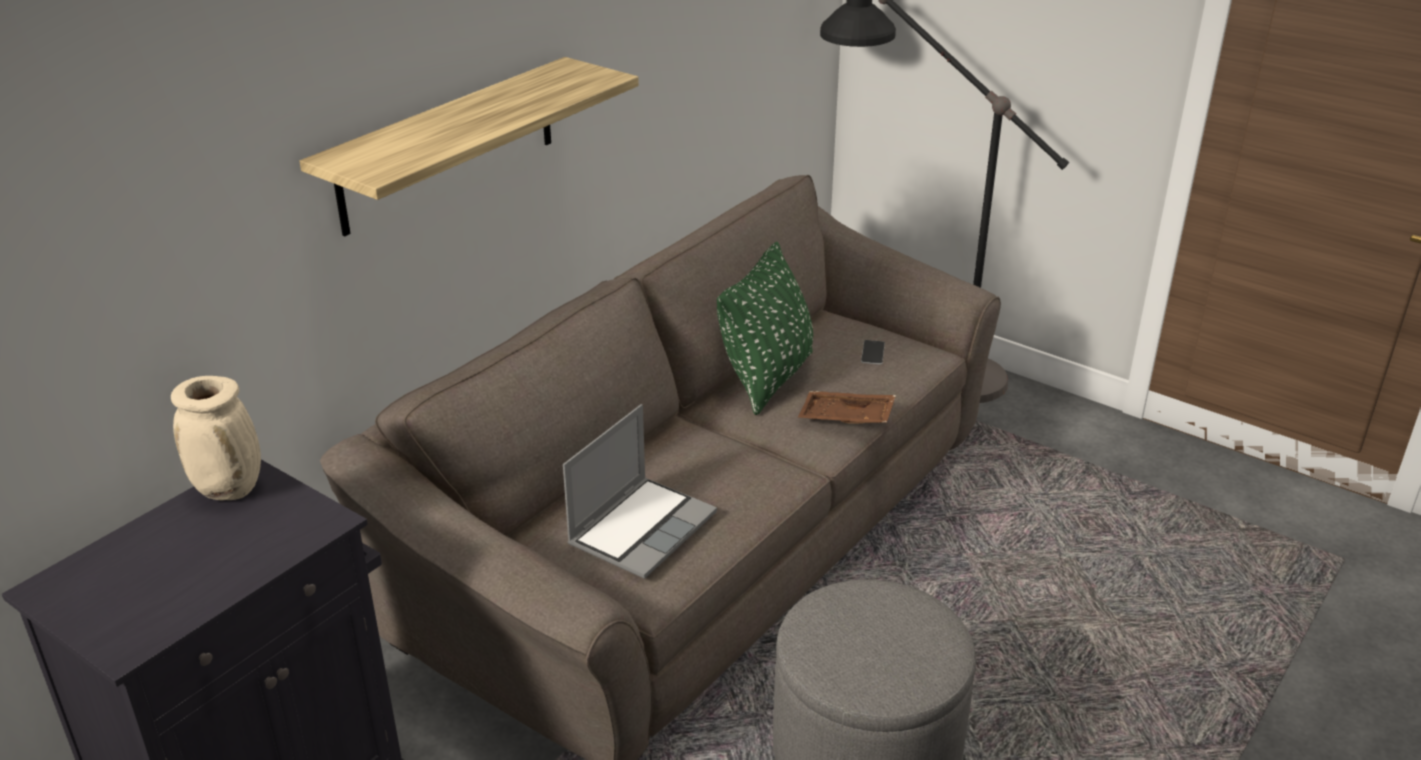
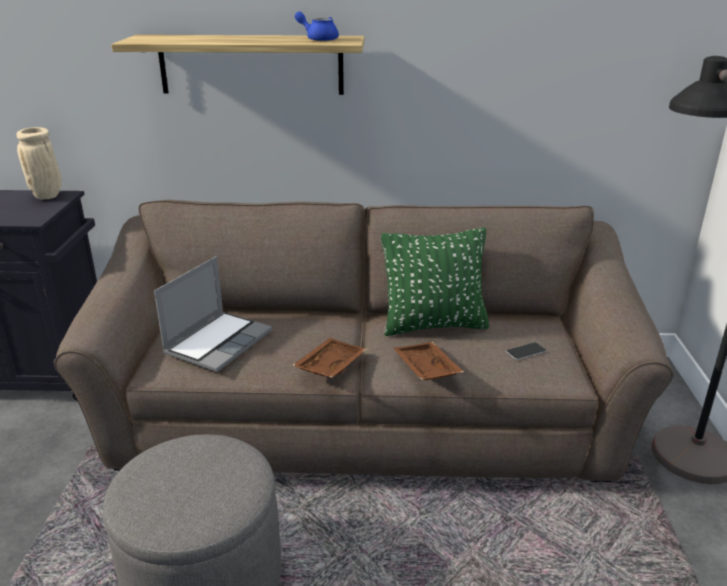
camera: 55 degrees right, 5 degrees down
laptop [563,404,717,579] -> laptop turned 60 degrees counterclockwise [154,256,272,372]
none -> brown tray [292,338,366,378]
none -> blue teapot [295,11,339,41]

